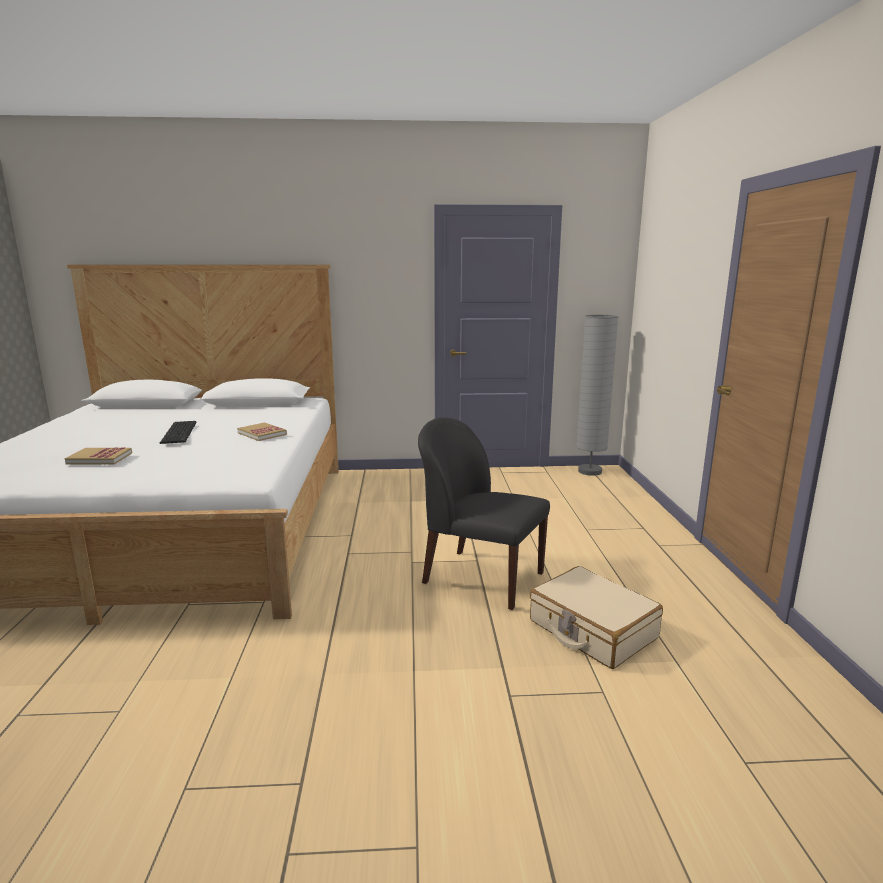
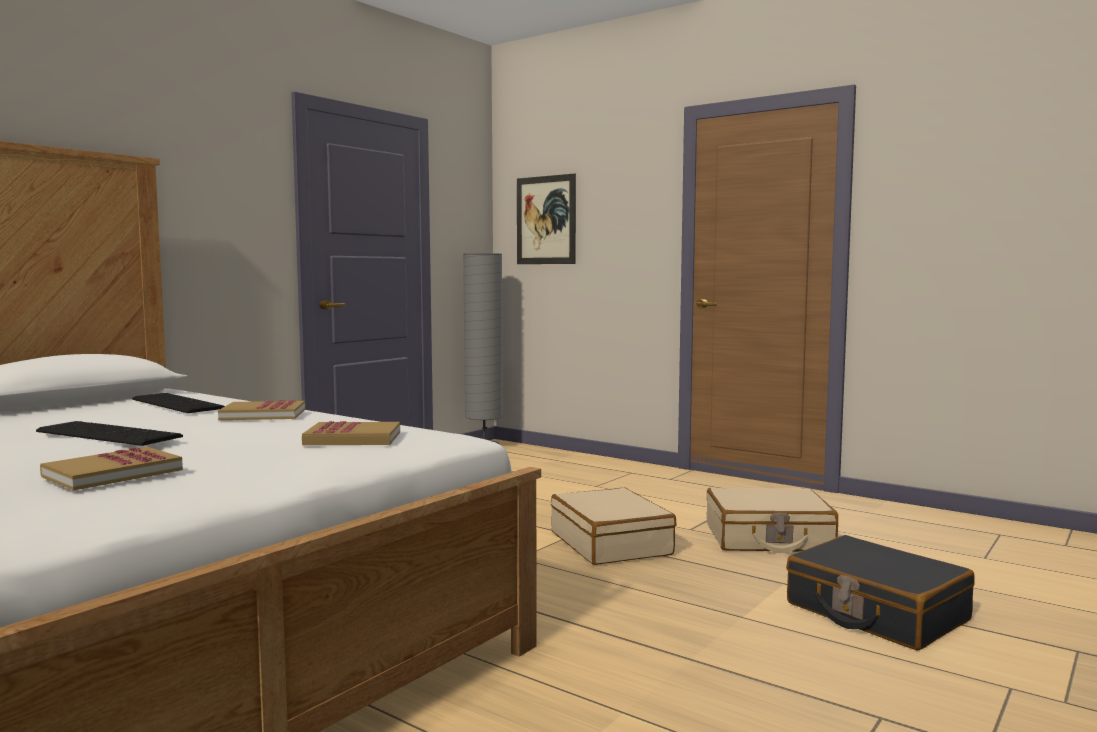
camera: 50 degrees left, 10 degrees down
black chair [418,417,550,610] -> beige suitcase [551,487,676,565]
none -> keyboard [132,393,225,413]
none -> book [302,421,400,445]
none -> picture [517,174,576,264]
none -> black suitcase [786,535,975,650]

